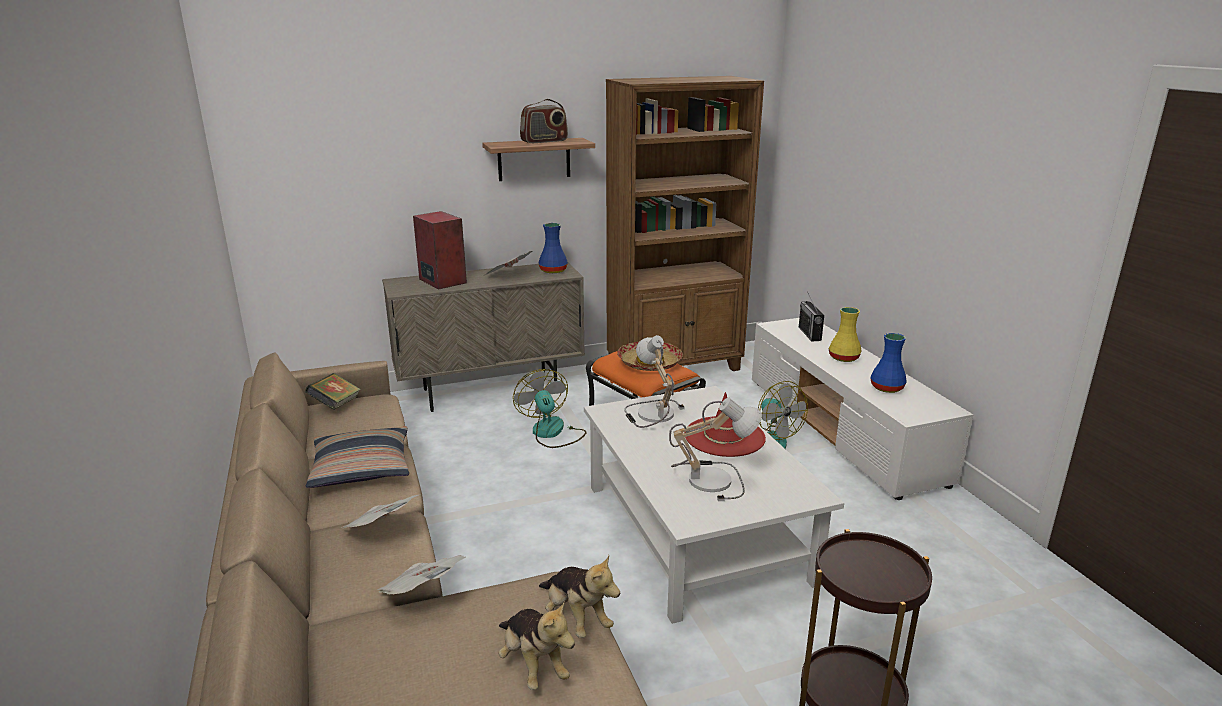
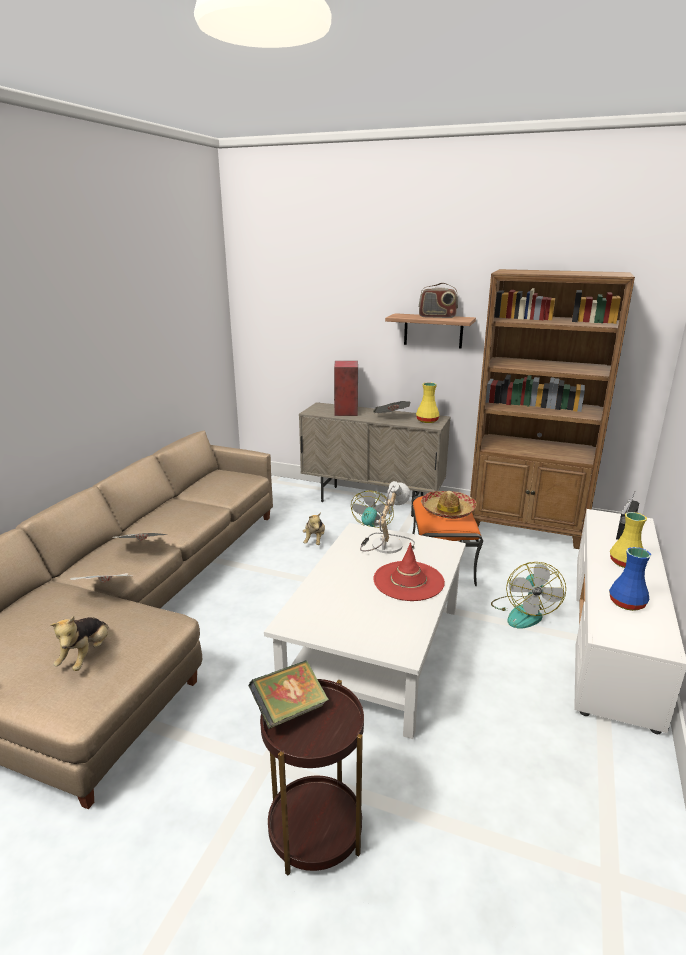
camera: 40 degrees right, 0 degrees up
book [305,373,361,410] -> book moved to [248,660,329,729]
pillow [305,426,409,488] -> none
blue vase [538,223,568,273] -> yellow vase [416,382,440,423]
plush toy [539,555,620,638] -> plush toy moved to [303,512,325,545]
table lamp [669,398,762,501] -> none

